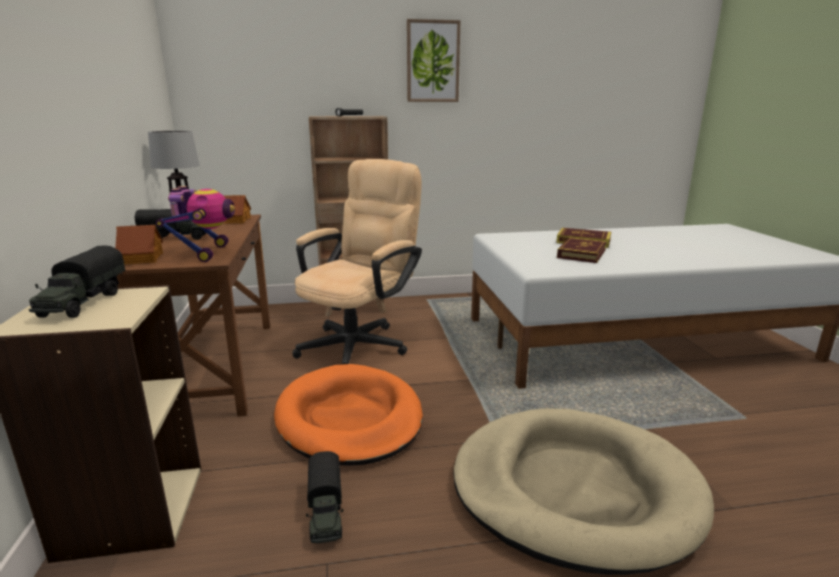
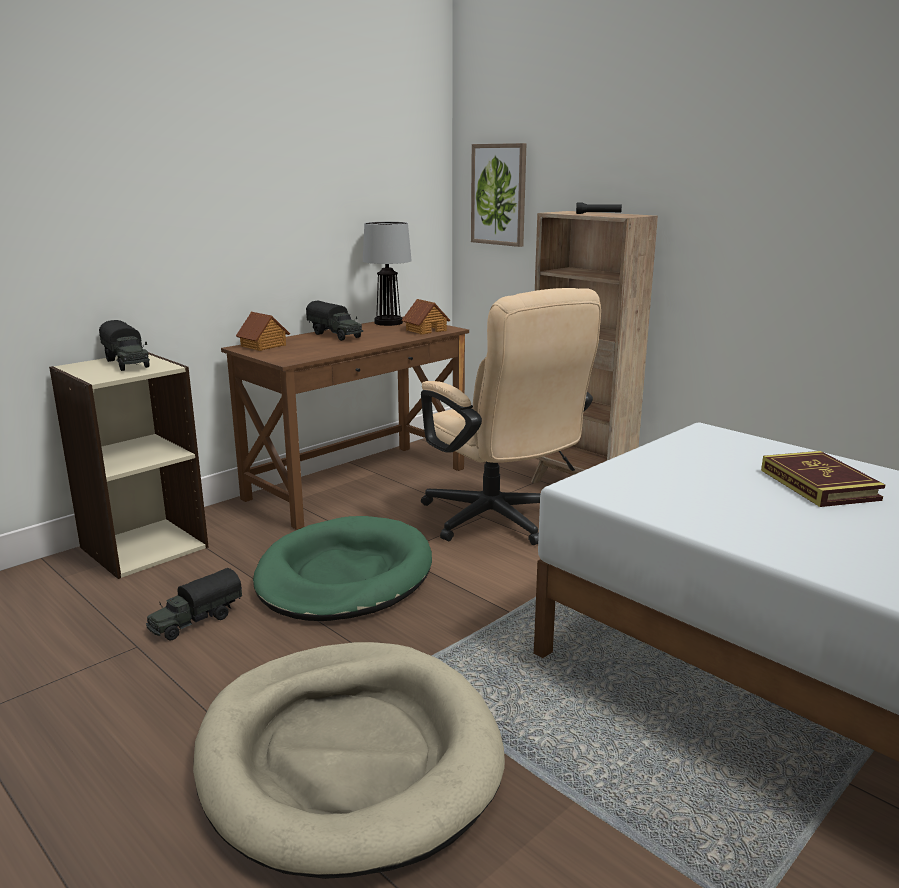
camera: 55 degrees right, 0 degrees up
toy truck [29,246,125,318] -> toy truck turned 90 degrees counterclockwise [99,320,150,371]
toy robot [156,186,235,262] -> none
orange dog bed [274,364,423,466] -> green dog bed [253,516,432,621]
beige office chair [292,159,422,364] -> beige office chair turned 60 degrees clockwise [421,288,601,545]
picture [407,19,460,102] -> picture moved to [471,143,526,247]
book [557,237,607,263] -> none

